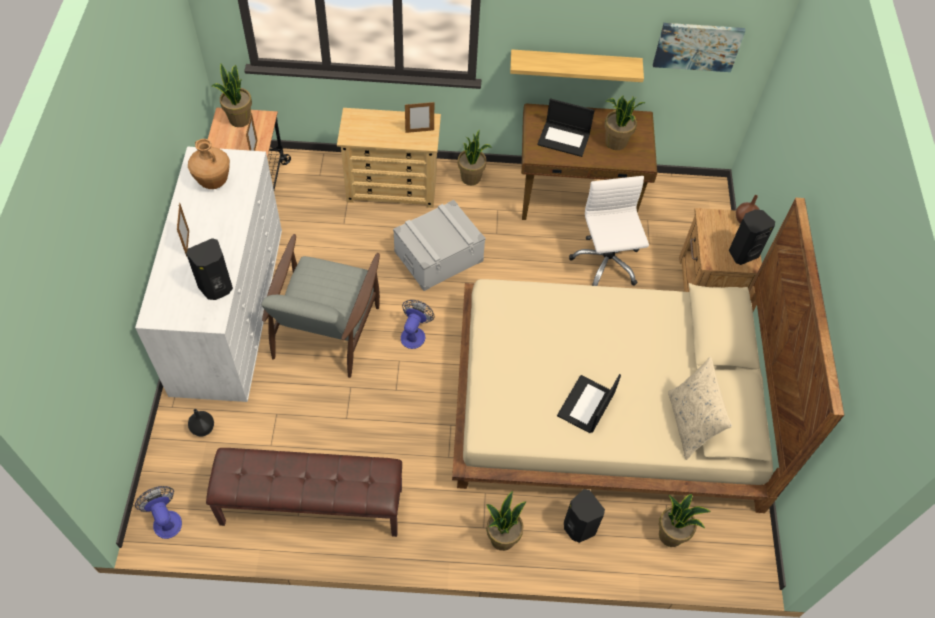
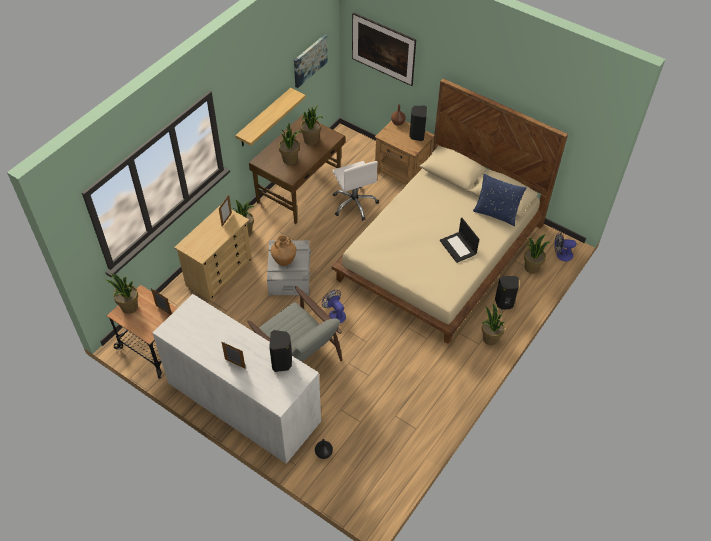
camera: 55 degrees left, 5 degrees down
fan [135,486,182,539] -> fan moved to [554,232,577,261]
brown vase [188,139,230,189] -> brown vase moved to [270,235,297,266]
brown bench [206,448,402,537] -> none
laptop [537,98,595,157] -> potted plant [279,123,301,165]
white office chair [569,176,649,286] -> white office chair turned 135 degrees counterclockwise [333,161,379,221]
beige pillow [668,357,732,460] -> blue pillow [473,174,527,226]
none -> picture [352,12,416,86]

